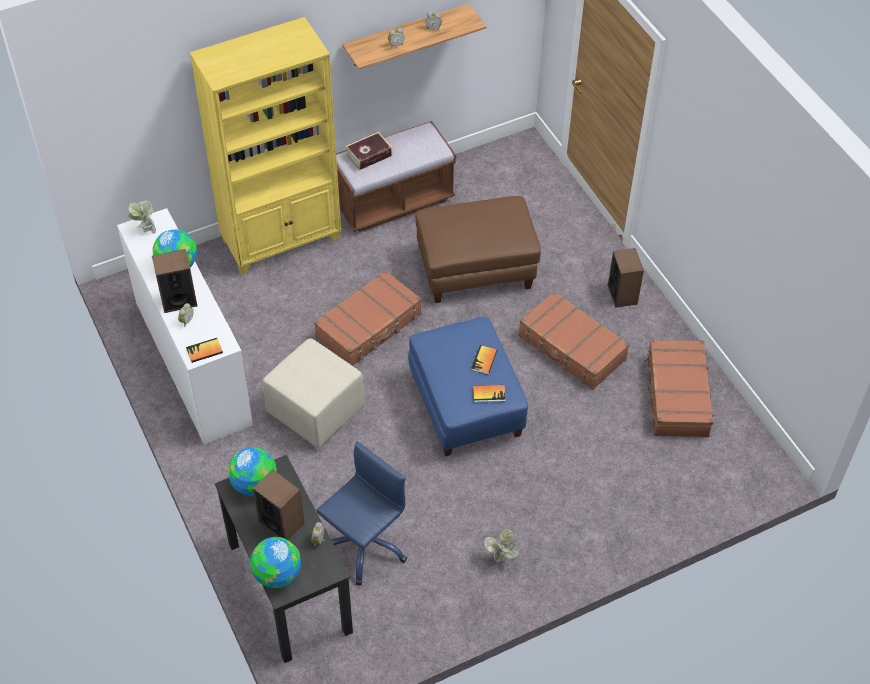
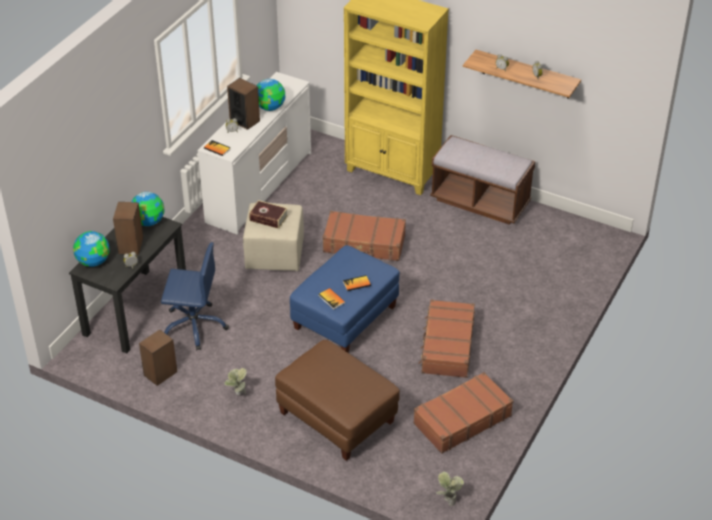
camera: 55 degrees right, 10 degrees down
potted plant [128,201,156,234] -> potted plant moved to [436,471,464,506]
book [346,132,392,170] -> book moved to [249,200,288,229]
brown ottoman [415,196,541,303] -> brown ottoman moved to [275,340,400,461]
speaker [608,248,644,308] -> speaker moved to [139,329,177,386]

